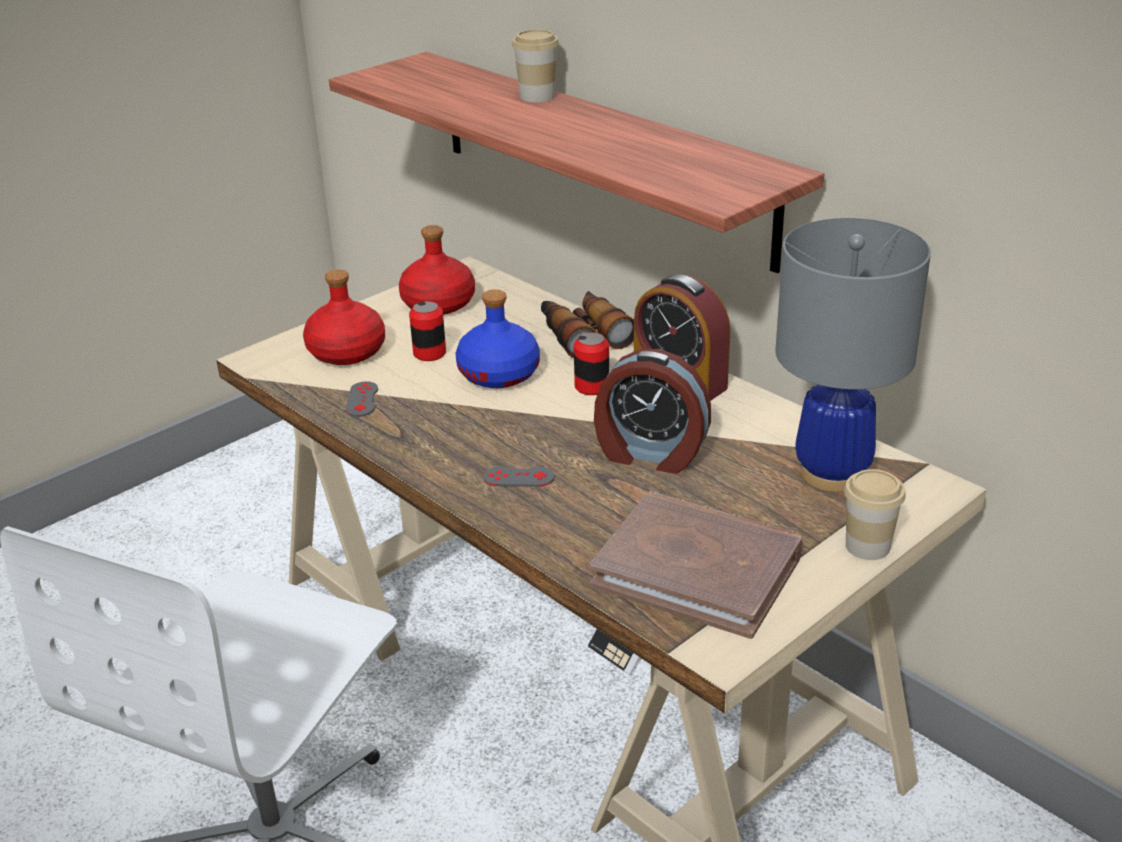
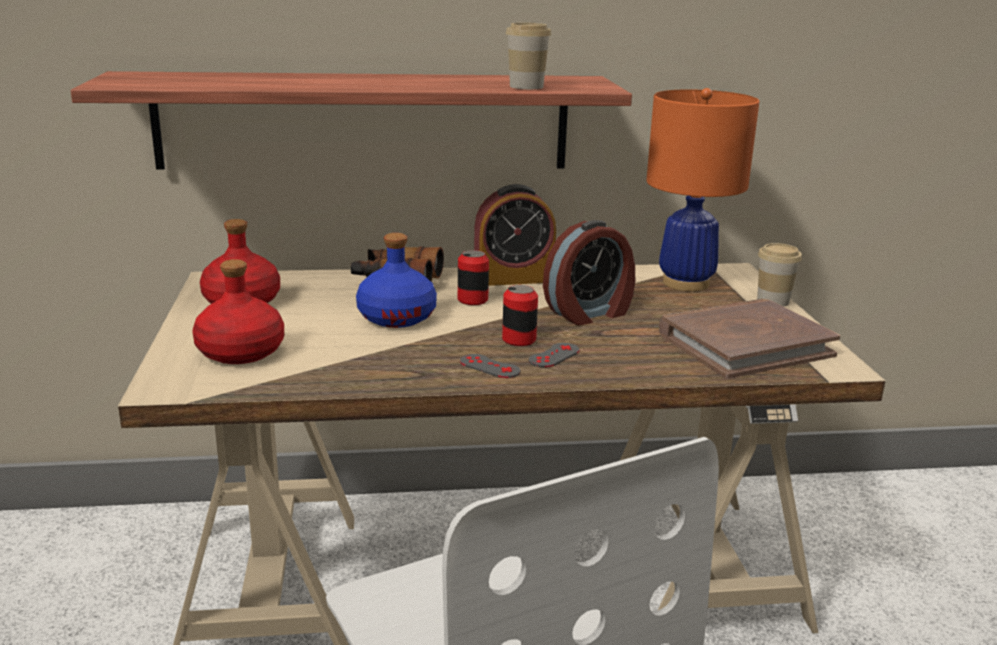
camera: 55 degrees left, 10 degrees down
grey game controller [346,381,378,417] -> grey game controller moved to [460,354,521,378]
can [409,301,446,361] -> can moved to [502,285,538,346]
cup [512,29,559,102] -> cup moved to [506,23,551,89]
grey table lamp [775,218,931,492] -> orange table lamp [646,88,759,291]

